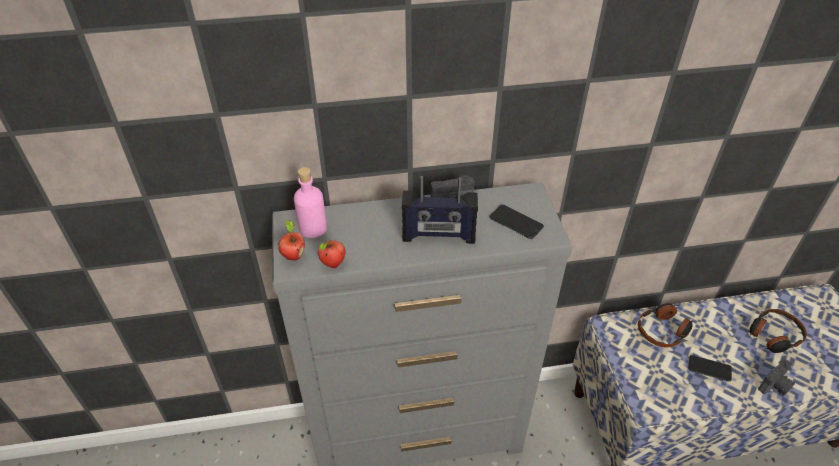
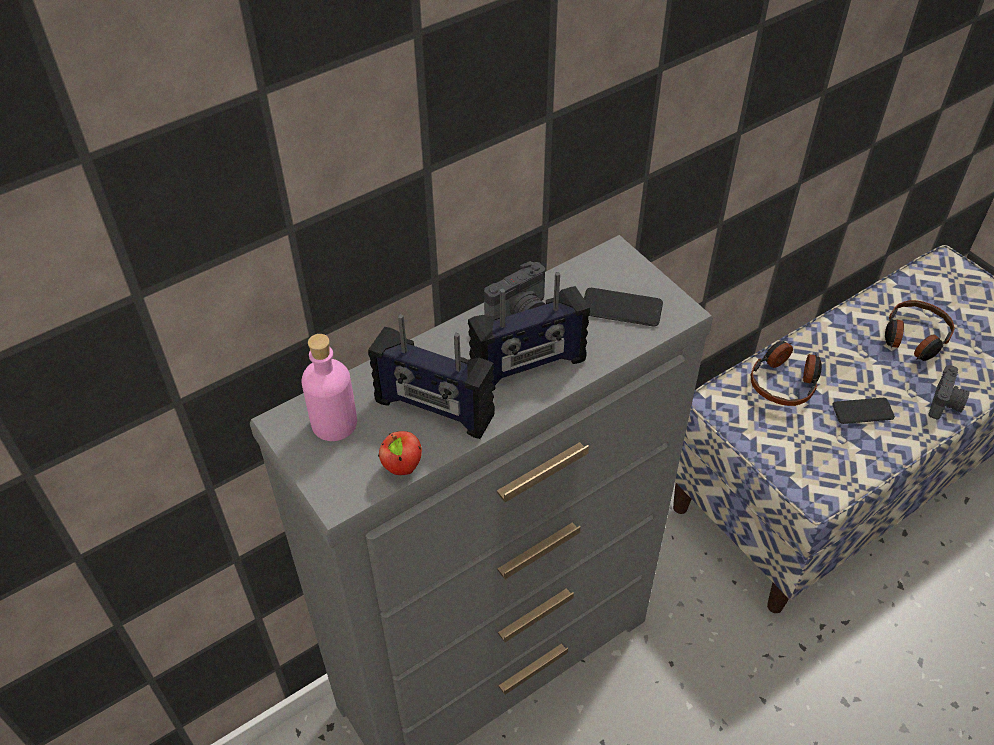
camera: 25 degrees left, 5 degrees up
apple [278,219,305,260] -> none
none -> radio [368,314,495,439]

